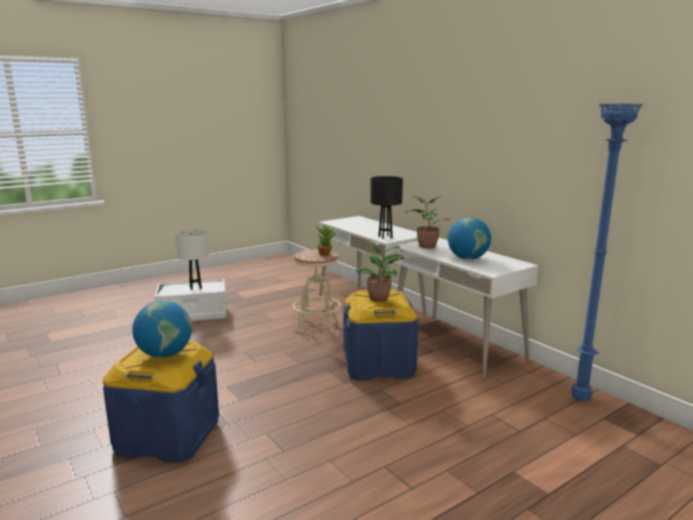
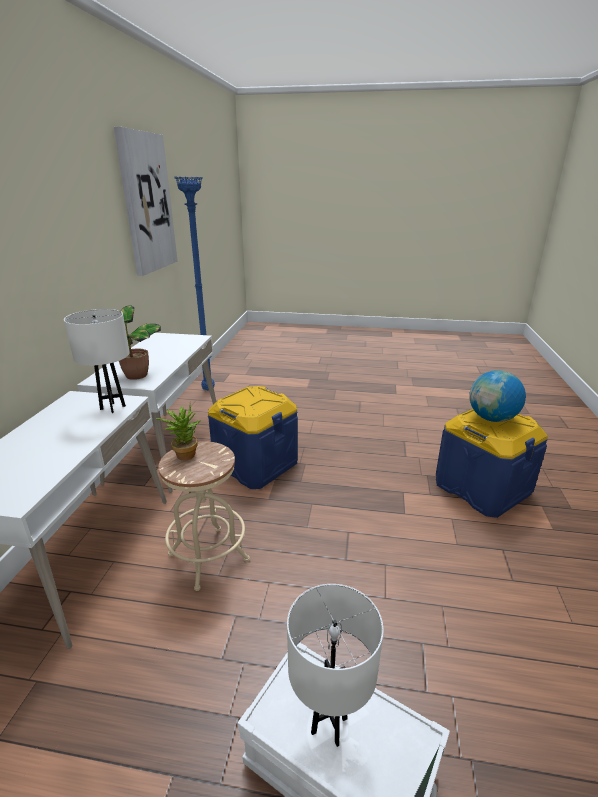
camera: 135 degrees left, 10 degrees up
potted plant [355,241,404,301] -> none
black table lamp [370,176,403,239] -> white table lamp [64,309,130,413]
globe [448,217,491,260] -> none
none -> picture [114,127,178,276]

